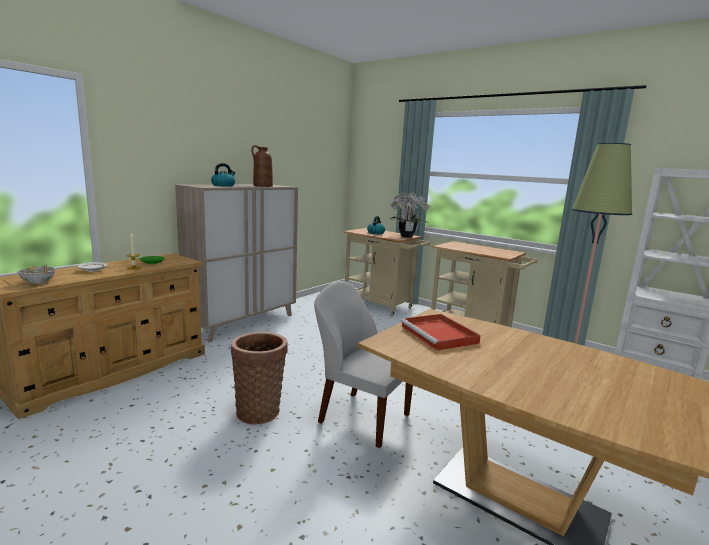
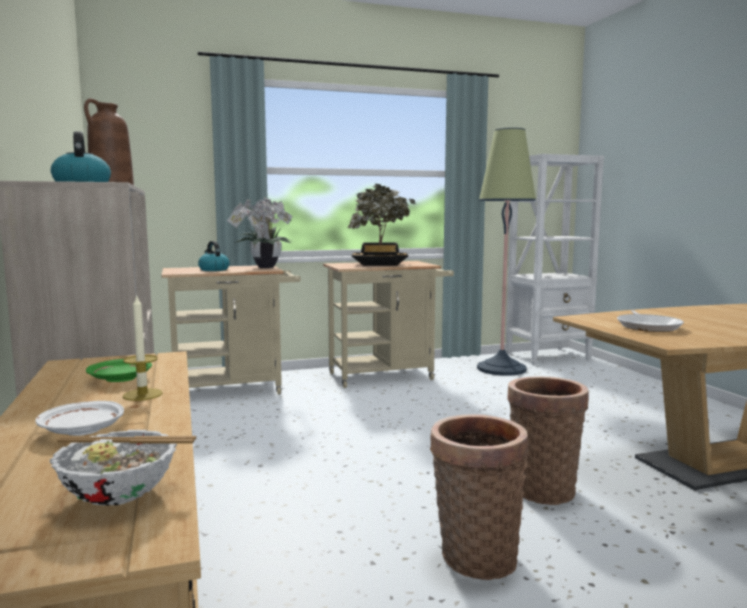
camera: 55 degrees left, 5 degrees down
white chair [314,281,413,448] -> basket [507,376,588,505]
red tray [400,314,481,351] -> frying pan [617,310,684,332]
none -> potted plant [347,184,416,266]

